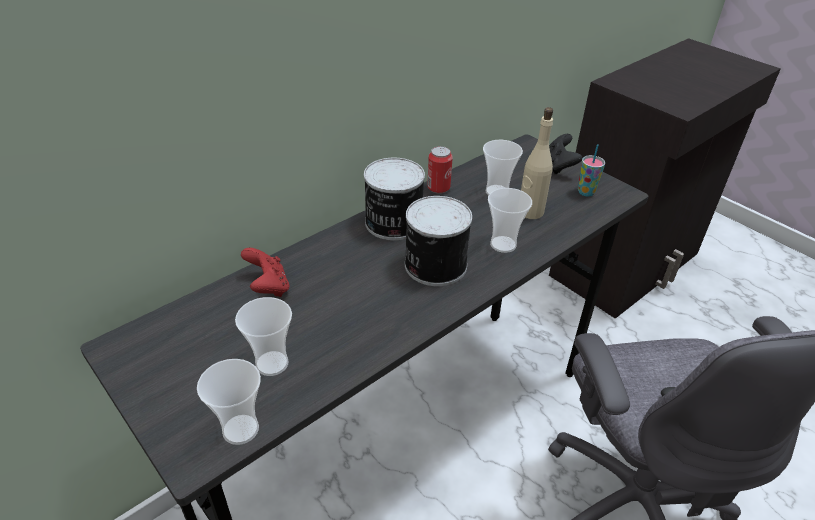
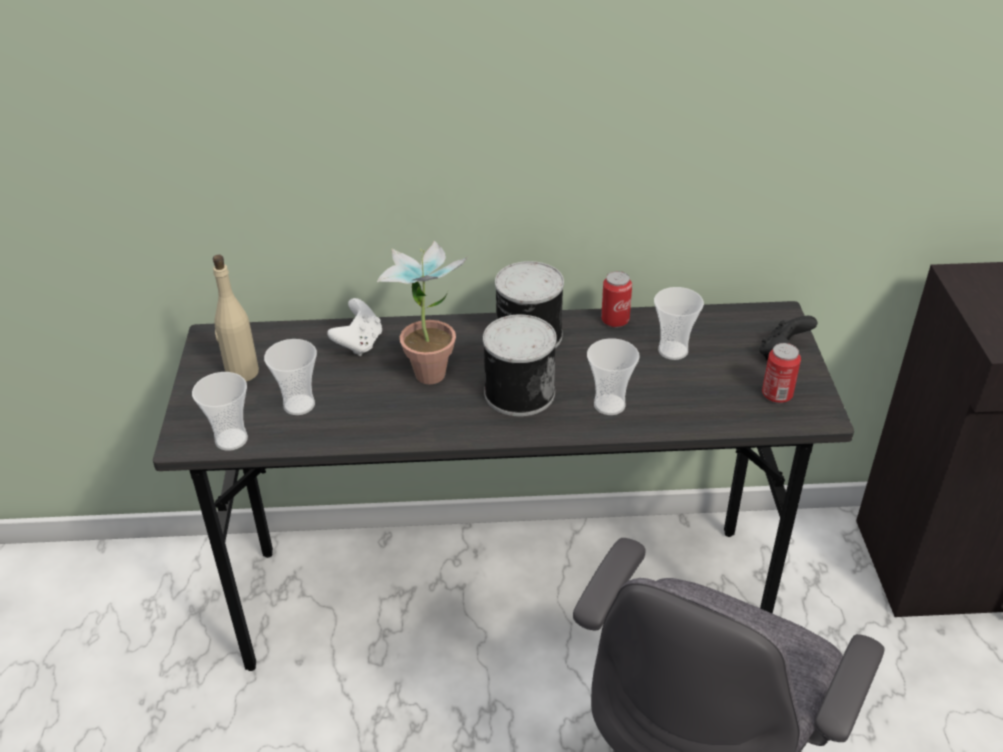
camera: 40 degrees right, 0 degrees up
red game controller [241,248,289,297] -> white game controller [327,298,382,356]
beige bottle [521,107,553,219] -> beige bottle moved to [213,255,259,382]
cup [578,144,605,196] -> can [762,343,801,403]
none -> potted plant [377,240,468,384]

